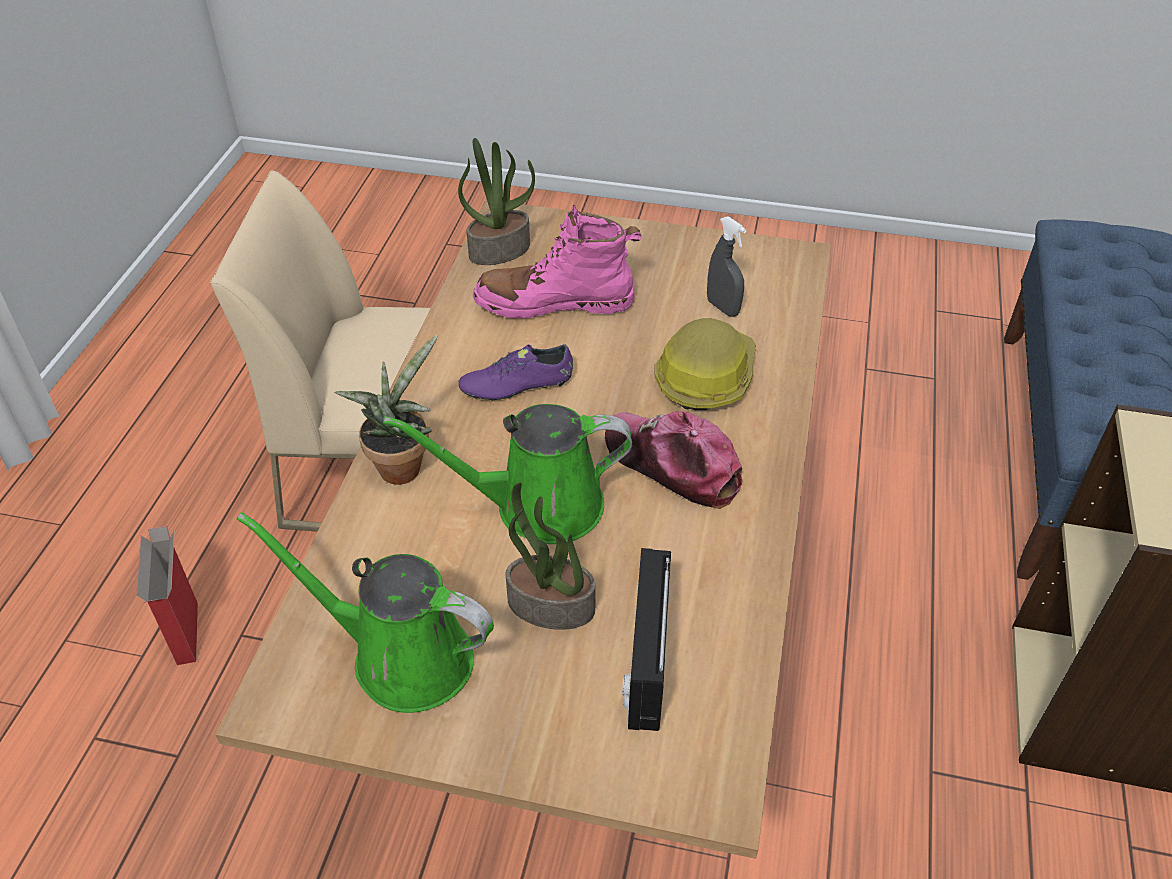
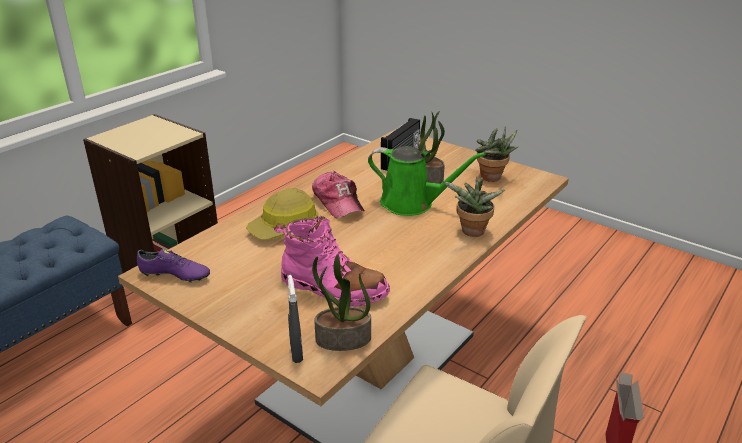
camera: 155 degrees left, 15 degrees down
green watering can [237,512,494,713] -> potted plant [475,126,518,182]
purple shoe [458,344,573,402] -> purple shoe moved to [137,249,210,283]
grey spray bottle [707,216,747,317] -> grey spray bottle moved to [288,275,303,363]

